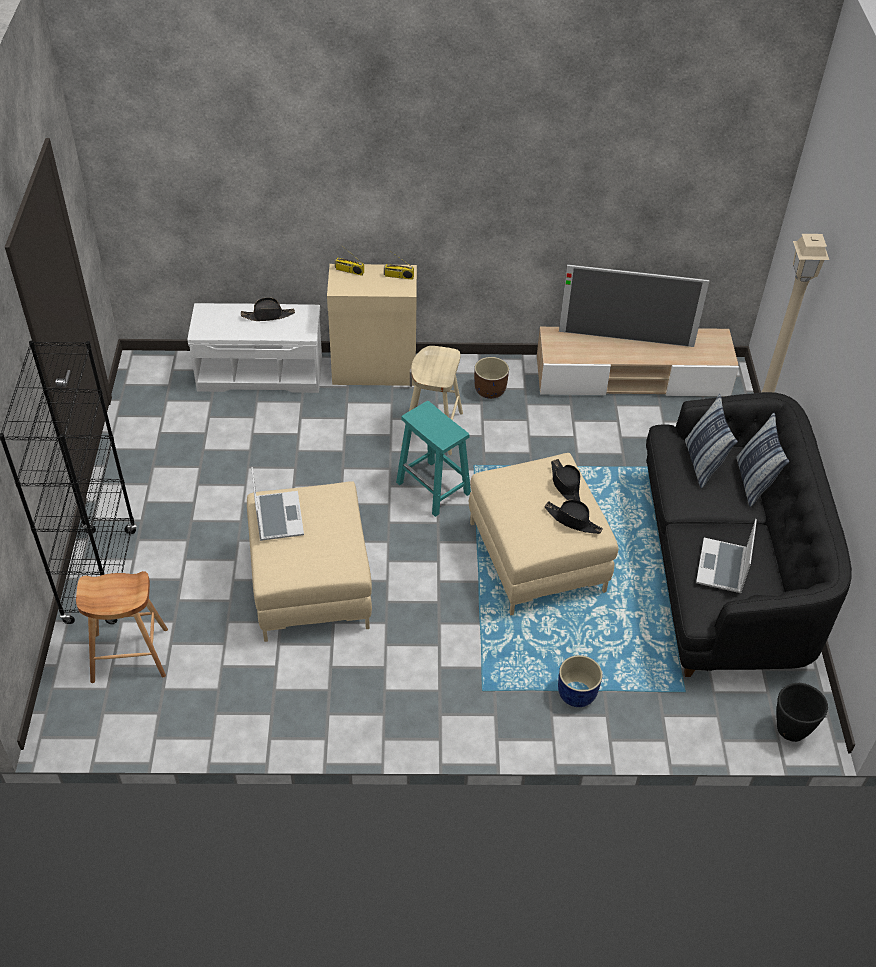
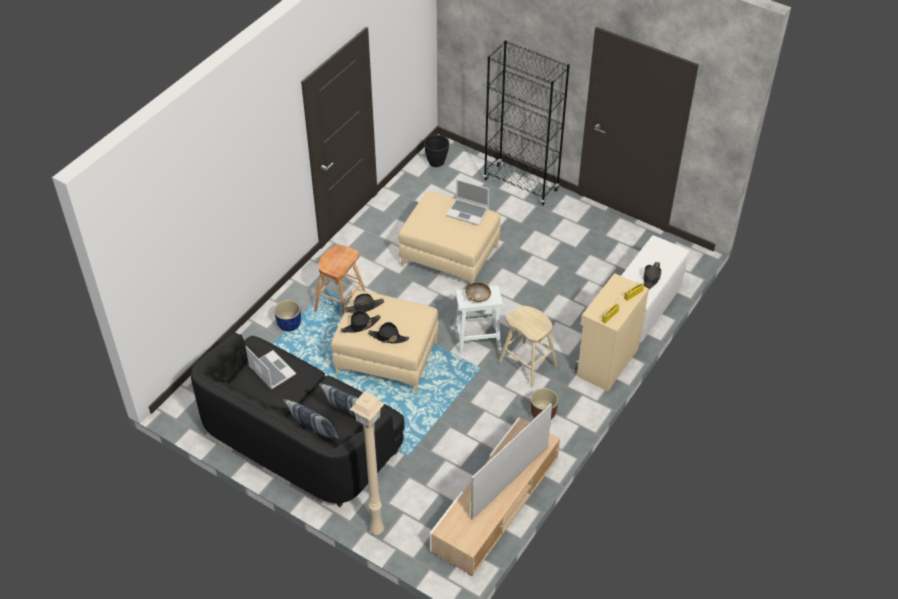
camera: 125 degrees right, 0 degrees up
brown stool [76,571,168,683] -> brown stool moved to [314,245,366,315]
turquoise stool [396,401,471,517] -> white stool [455,286,503,354]
black planter [776,683,828,742] -> black planter moved to [424,135,449,167]
none -> black hat [344,293,384,313]
none -> beige bowl [465,282,491,302]

